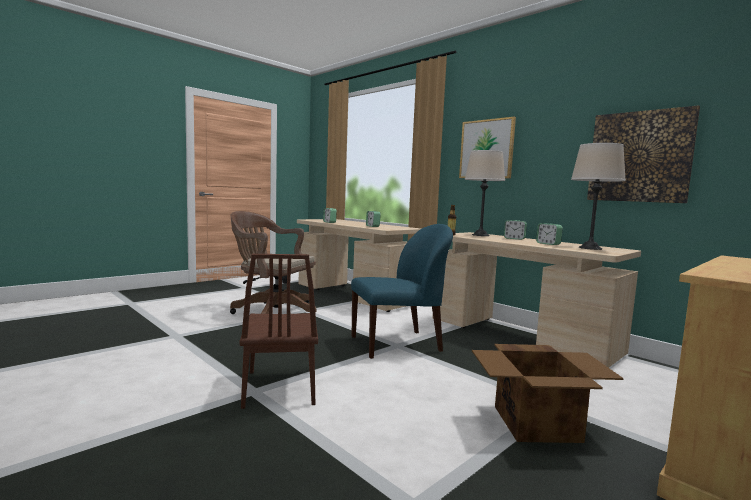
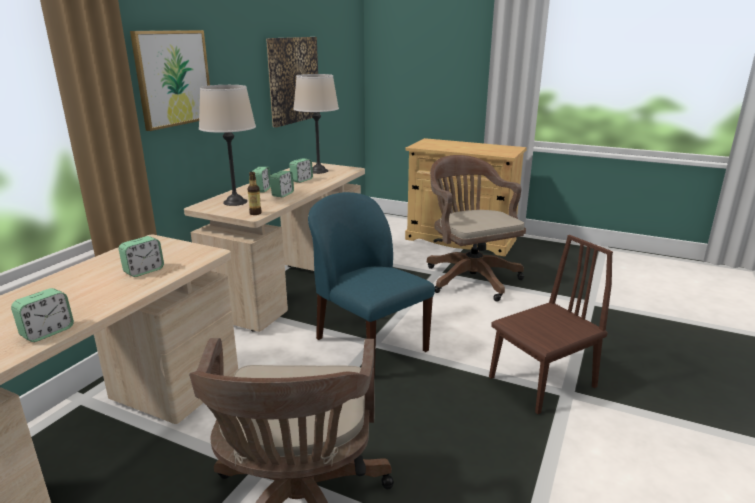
camera: 110 degrees left, 15 degrees up
cardboard box [472,344,624,443] -> brown office chair [427,155,526,302]
none -> alarm clock [270,171,294,197]

